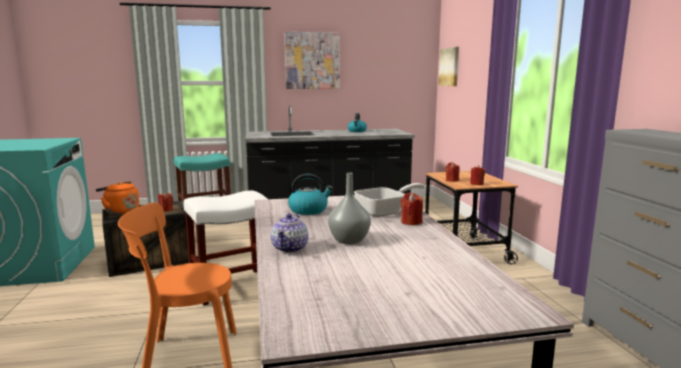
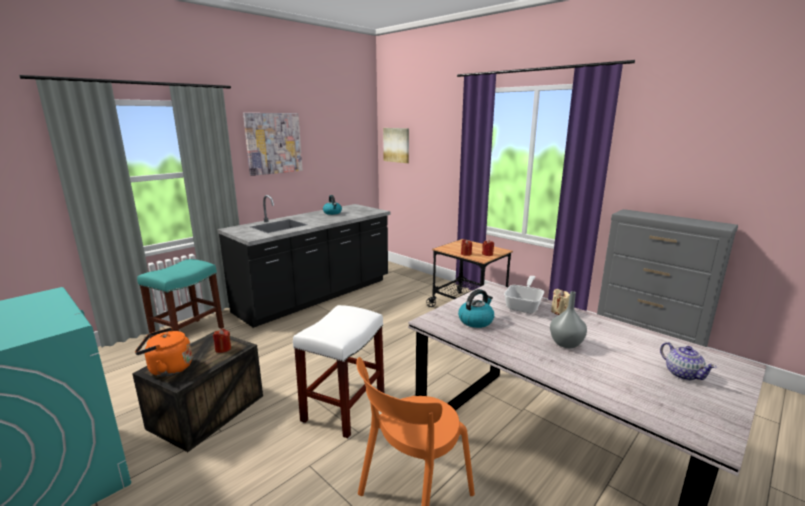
camera: 35 degrees left, 5 degrees up
teapot [271,213,308,253] -> teapot moved to [660,342,717,381]
red candle [401,193,423,225] -> beige candle [551,289,570,315]

